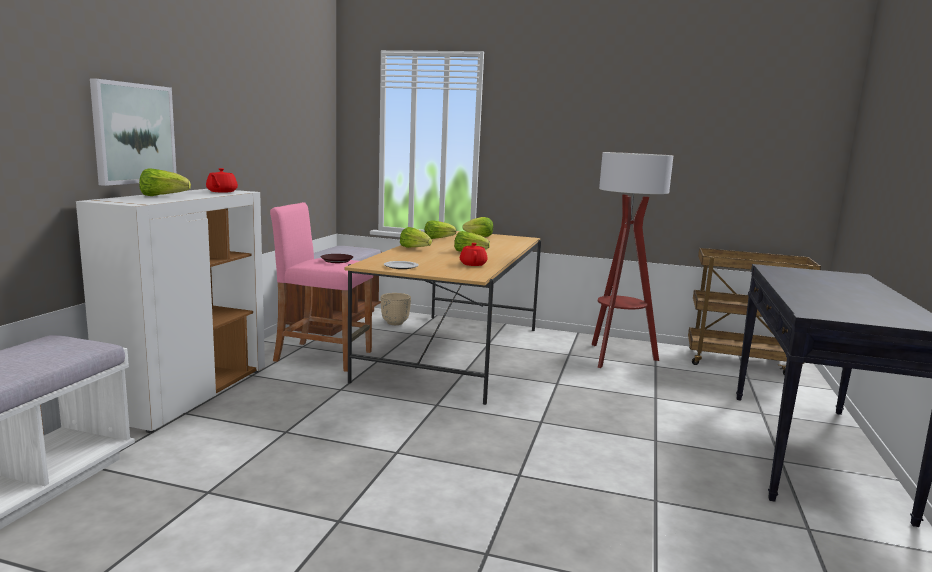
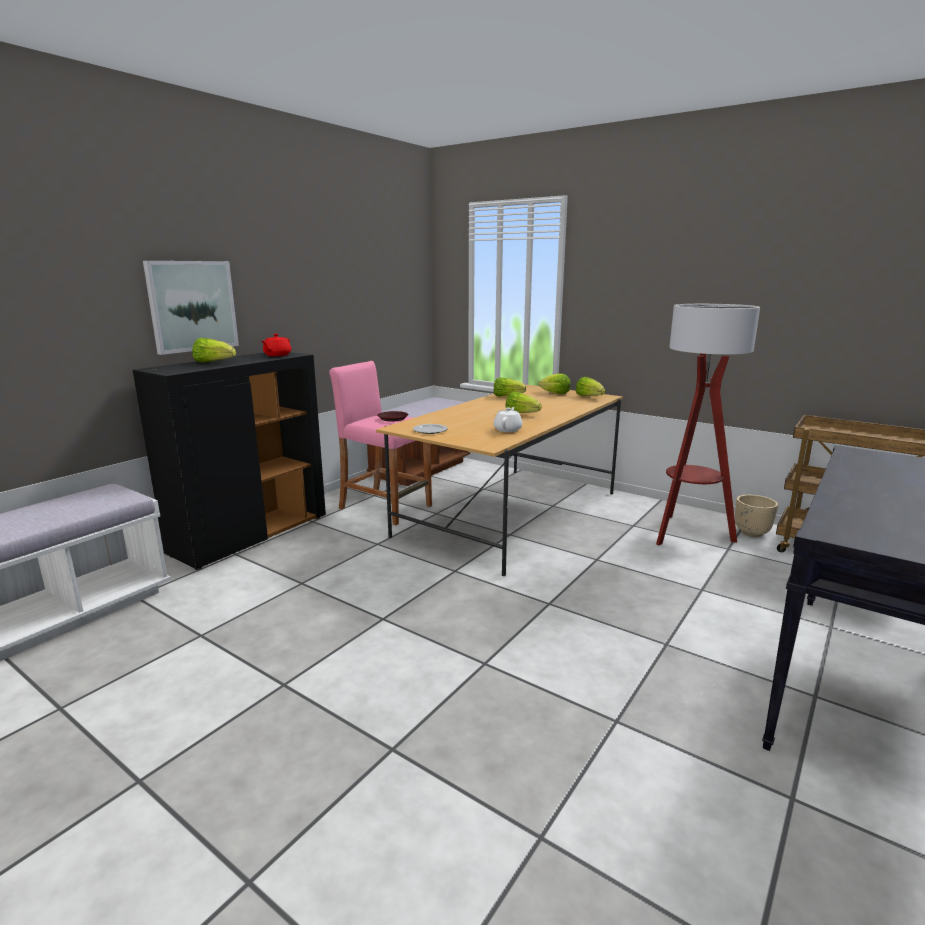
camera: 20 degrees right, 5 degrees up
white cabinet [76,189,265,433] -> black cabinet [133,352,326,570]
beige planter [381,293,411,325] -> beige planter moved to [735,495,778,537]
lettuce [400,227,432,248] -> lettuce moved to [576,377,605,396]
red teapot [460,243,488,266] -> white teapot [493,407,523,432]

